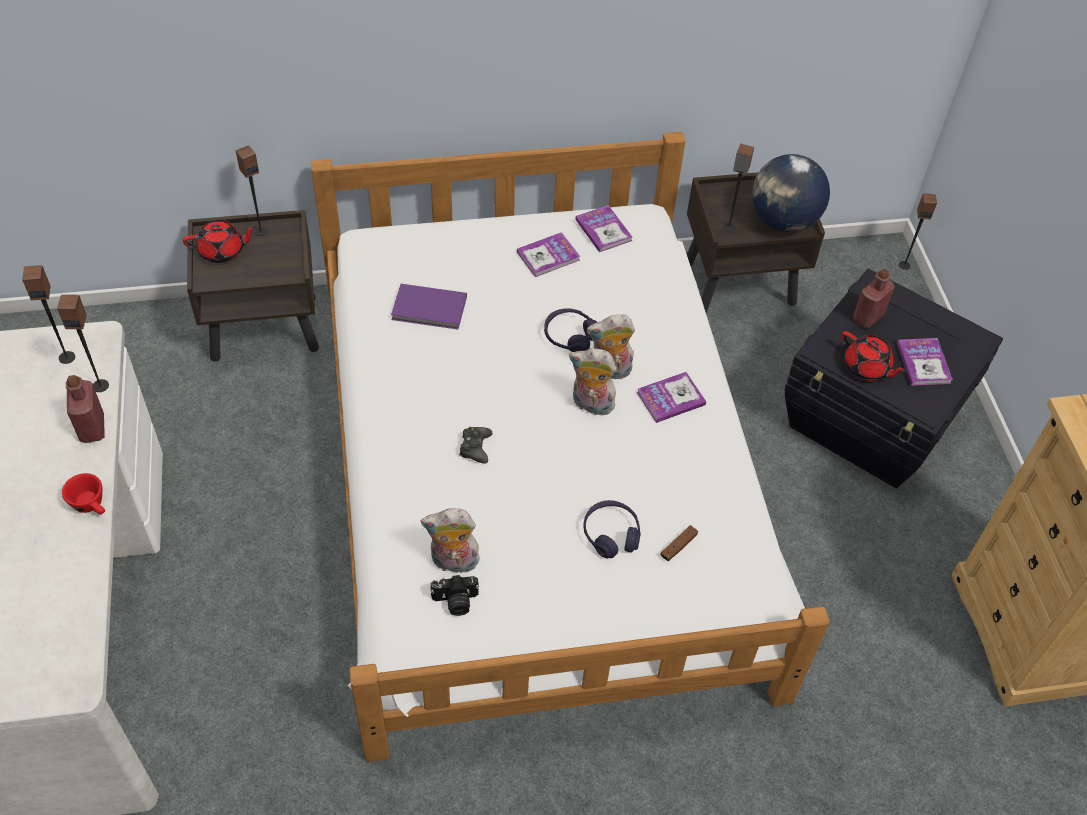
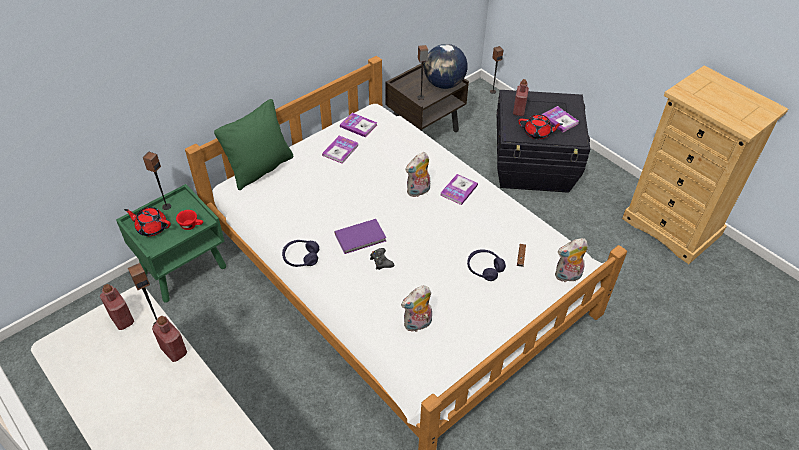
camera: 30 degrees left, 5 degrees down
speaker [22,265,75,364] -> red bottle [100,284,134,330]
red cup [62,473,105,514] -> red cup moved to [176,210,203,230]
red teapot [183,220,257,263] -> red teapot turned 120 degrees counterclockwise [124,207,171,236]
brown nightstand [187,210,319,362] -> green nightstand [116,184,226,303]
purple book [391,284,467,330] -> purple book moved to [334,219,386,254]
camera [430,575,479,616] -> none
purple headphones [544,308,597,352] -> purple headphones moved to [282,240,319,267]
plush toy [569,348,616,415] -> plush toy moved to [555,238,588,282]
none -> green pillow [214,99,293,190]

